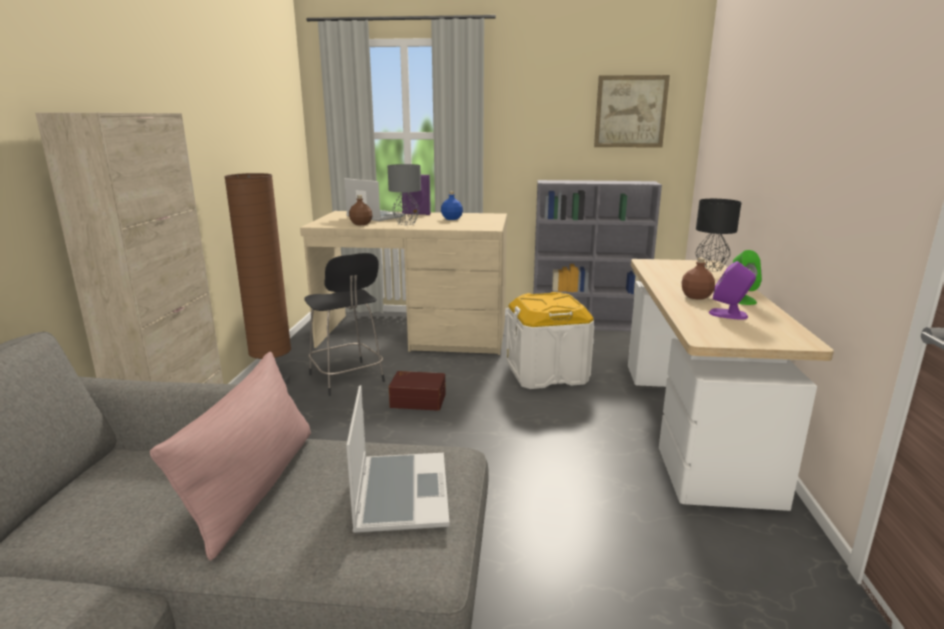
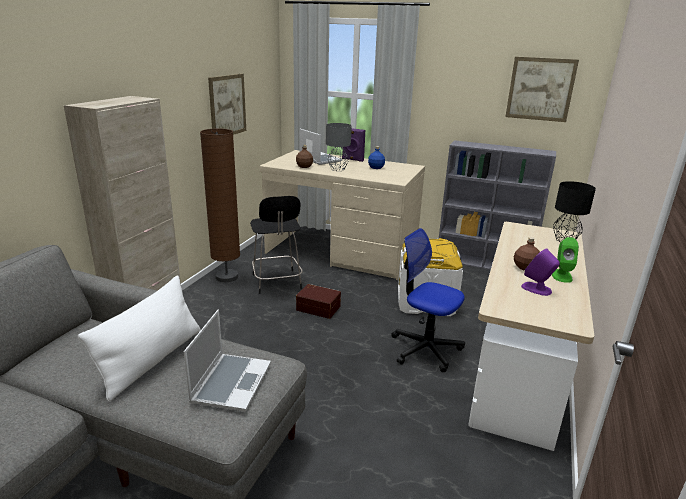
camera: 15 degrees right, 5 degrees up
pink pillow [150,351,311,560] -> white pillow [78,275,201,401]
none -> picture [208,74,246,135]
none -> office chair [391,228,465,372]

